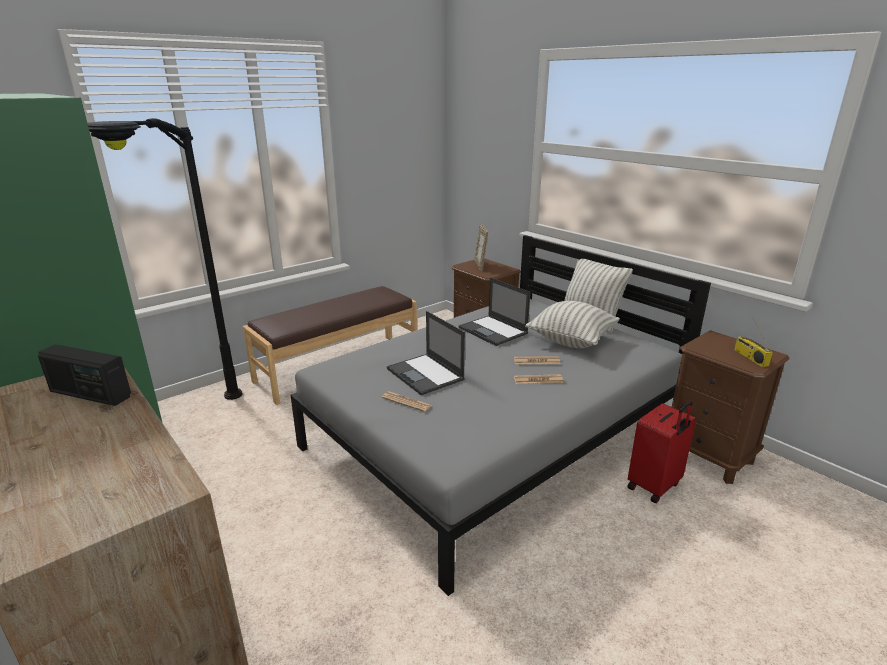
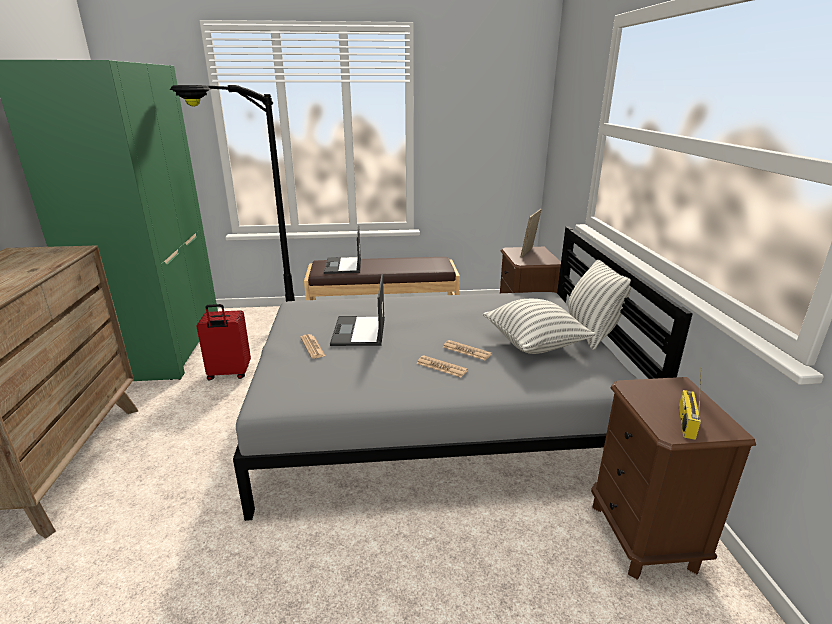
camera: 35 degrees right, 0 degrees up
radio [38,345,131,406] -> none
laptop [459,277,531,346] -> laptop moved to [324,225,361,274]
red suitcase [627,401,696,504] -> red suitcase moved to [196,304,251,381]

